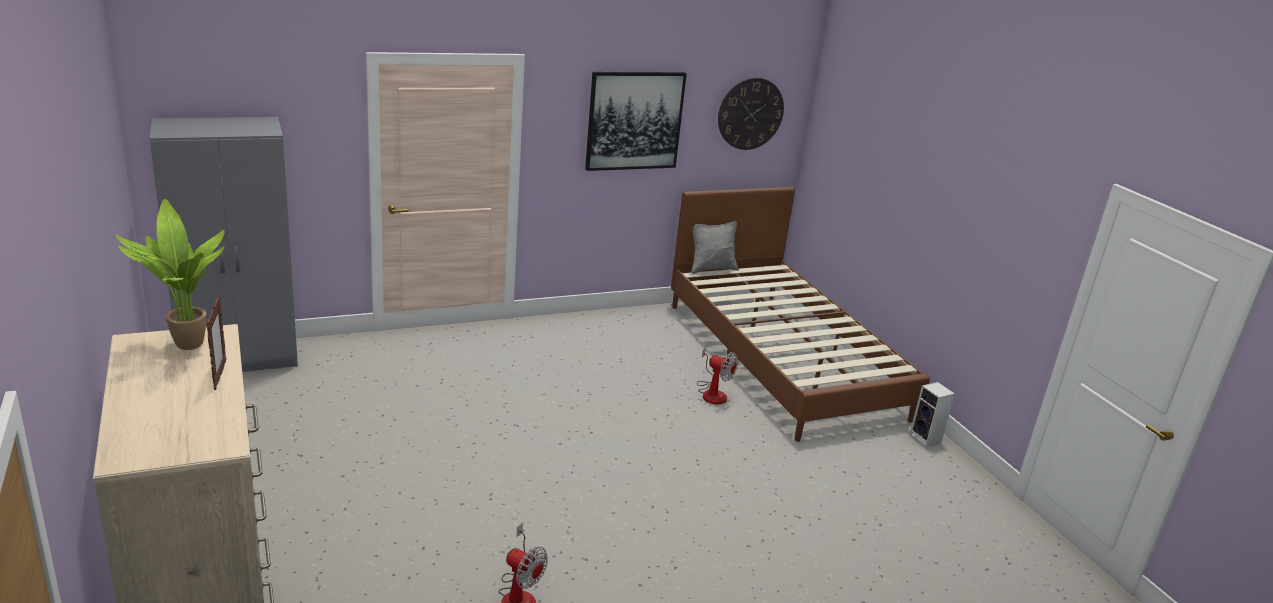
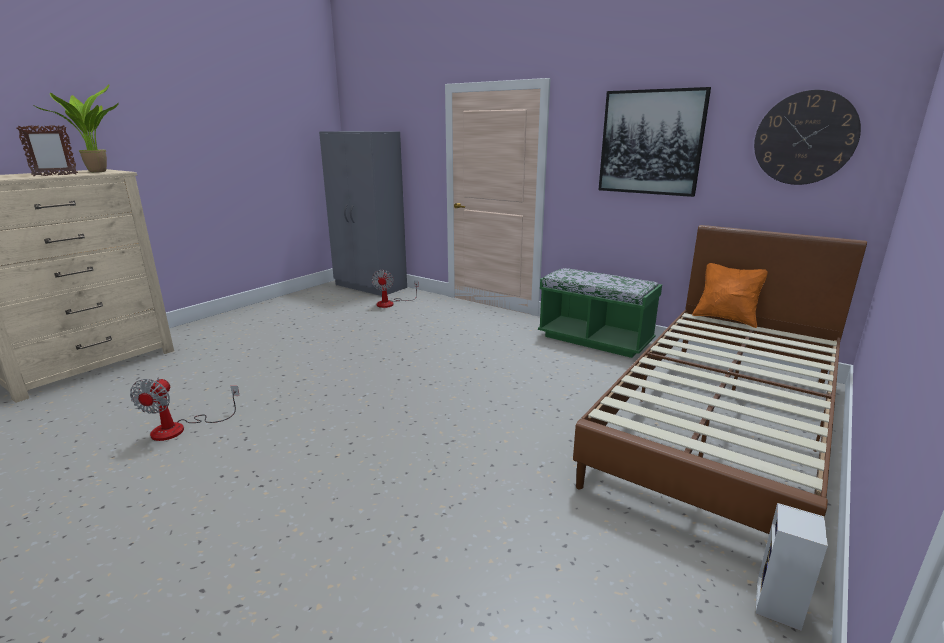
camera: 60 degrees right, 5 degrees down
grey pillow [691,221,739,274] -> orange pillow [692,263,768,328]
fan [697,347,738,405] -> fan moved to [371,270,419,308]
none -> green bench [538,268,662,358]

